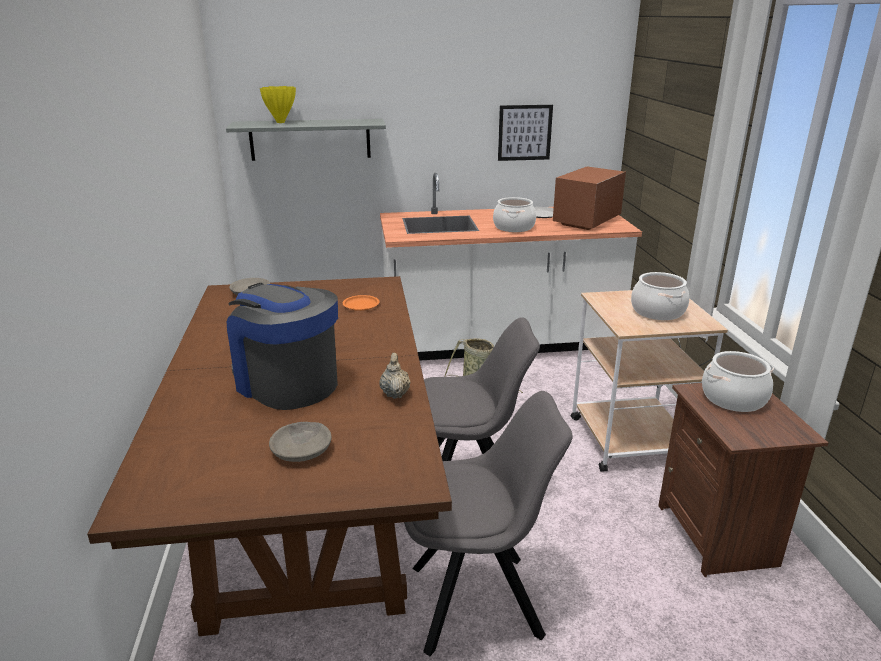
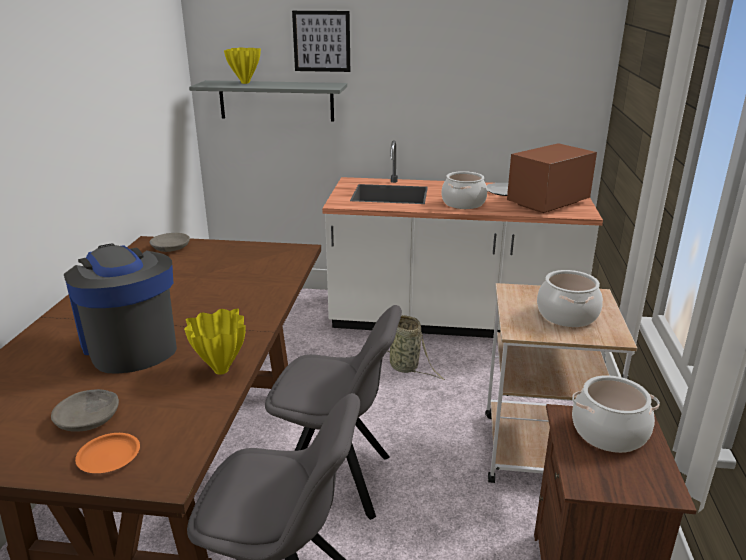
camera: 15 degrees right, 0 degrees up
orange plate [343,295,380,311] -> orange plate moved to [75,433,140,473]
beige teapot [379,353,411,399] -> yellow vase [184,309,246,375]
picture [498,105,553,161] -> picture moved to [292,11,350,72]

